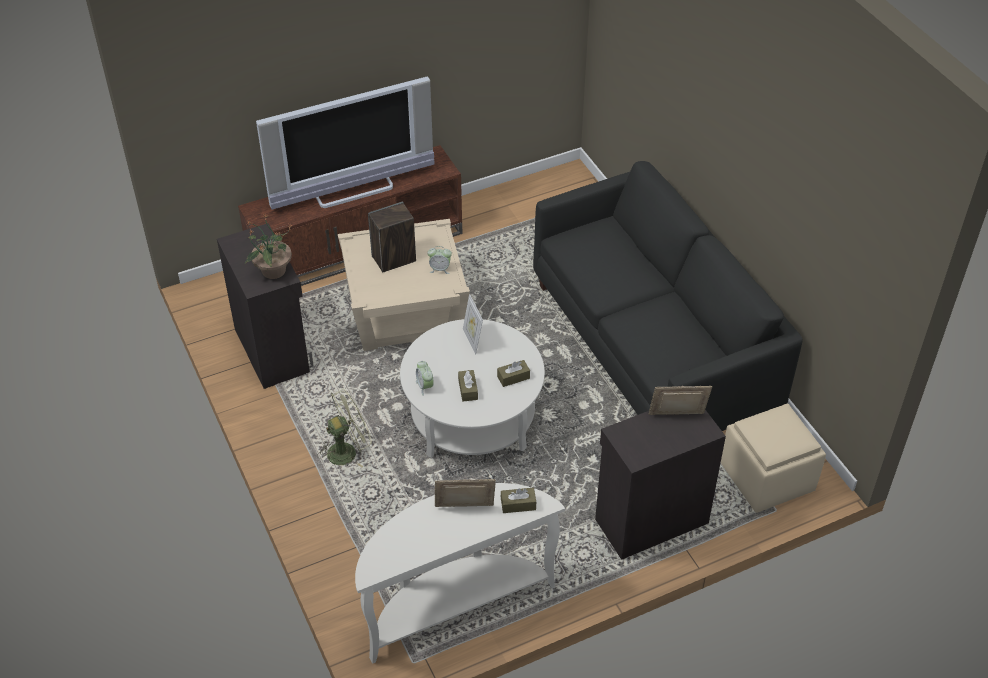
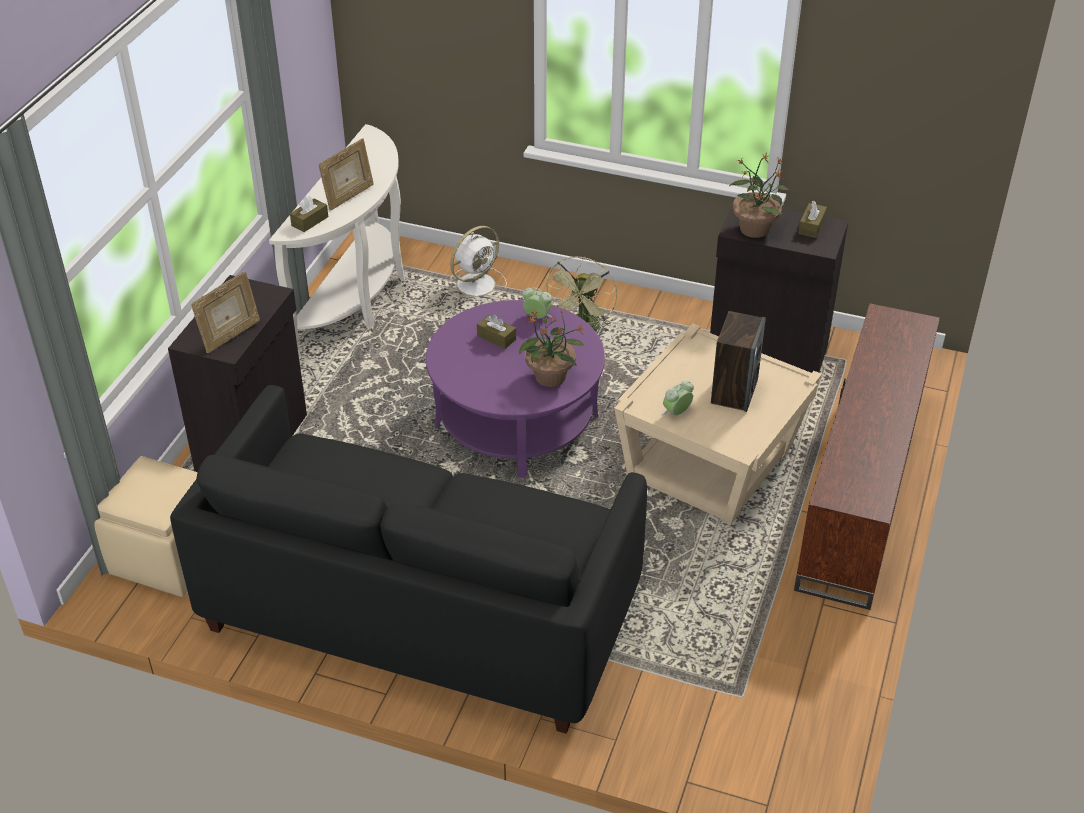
camera: 135 degrees right, 5 degrees down
television [256,76,434,210] -> none
white coffee table [400,319,545,458] -> purple coffee table [426,300,605,478]
picture frame [463,294,483,354] -> potted plant [519,310,585,387]
brown tissue box [497,360,530,387] -> brown tissue box moved to [798,200,827,238]
none -> white fan [445,226,507,302]

